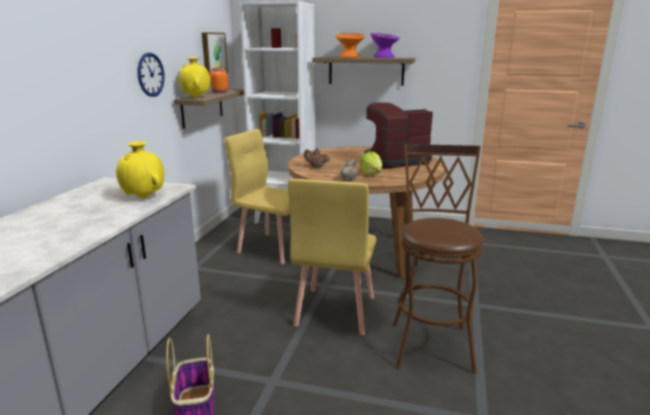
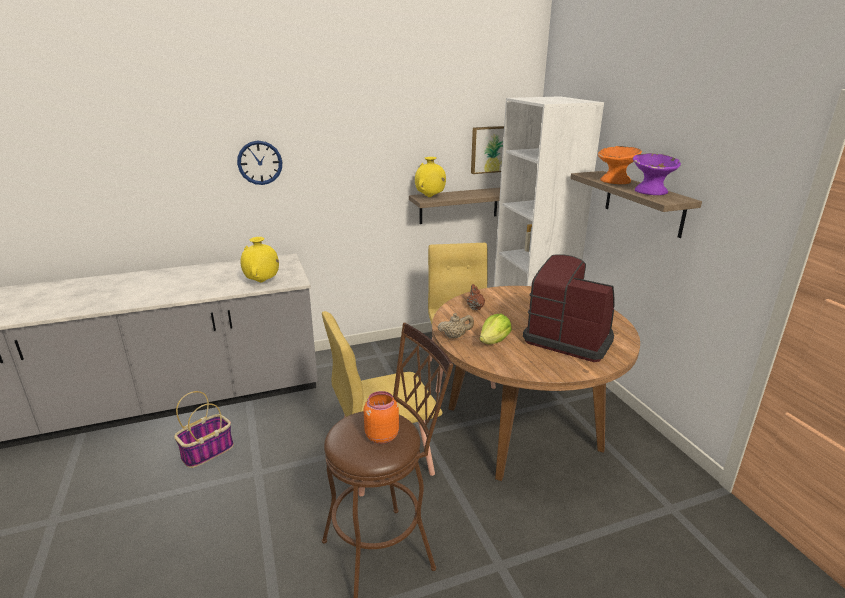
camera: 55 degrees right, 5 degrees up
wall clock [137,53,165,97] -> wall clock moved to [237,141,282,185]
orange jar [210,68,228,93] -> orange jar moved to [364,391,399,444]

